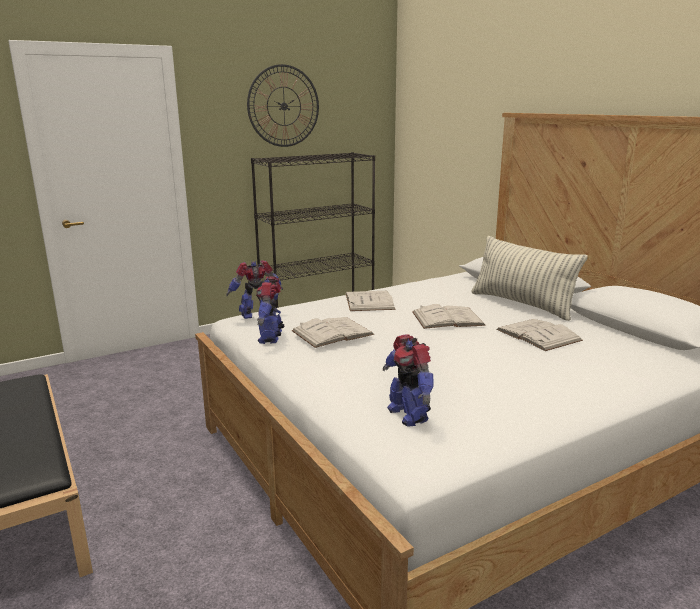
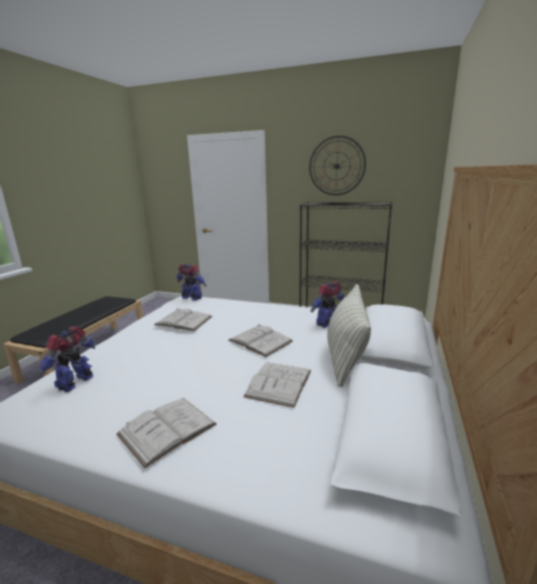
camera: 50 degrees right, 0 degrees up
toy robot [256,276,284,344] -> toy robot moved to [311,281,344,328]
white book [345,291,395,311] -> white book moved to [116,398,216,468]

